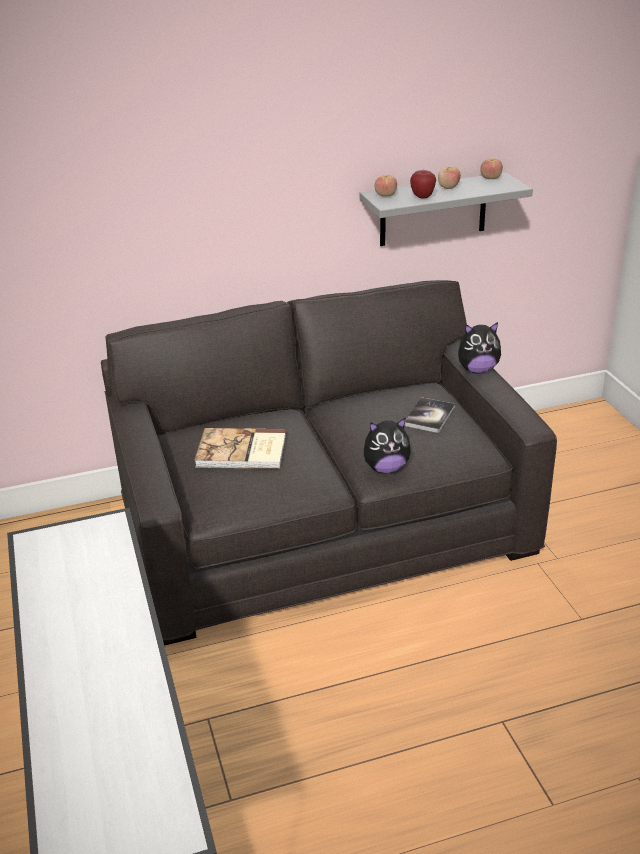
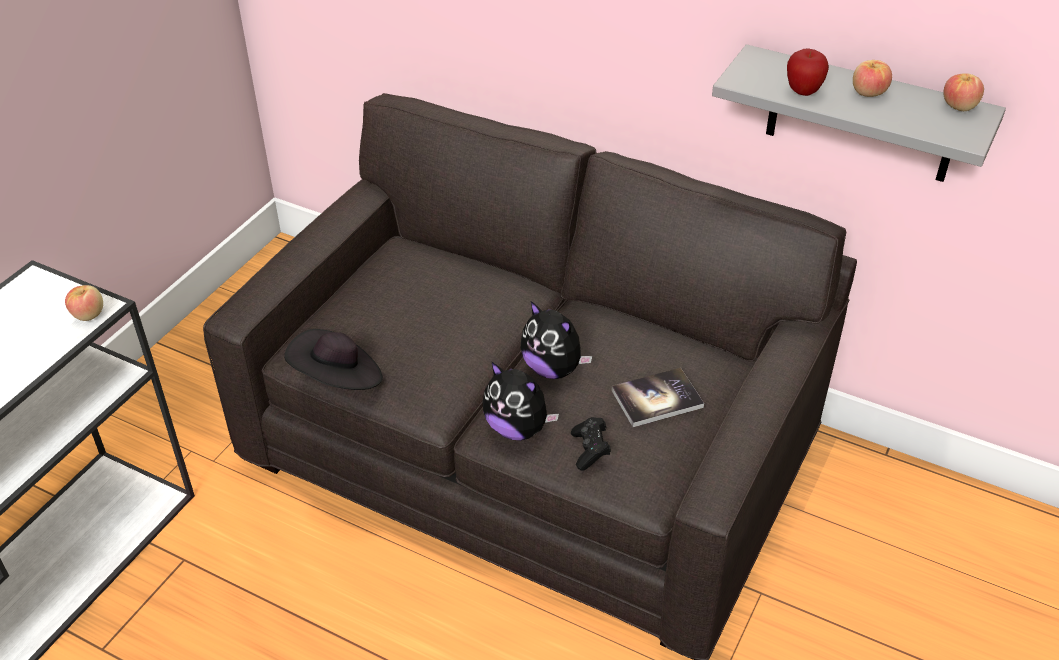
camera: 45 degrees right, 10 degrees up
book [194,428,286,469] -> none
apple [375,175,397,197] -> apple moved to [65,285,103,321]
plush toy [458,322,501,374] -> plush toy moved to [521,301,592,379]
none -> black hat [284,329,383,390]
none -> black game controller [571,417,611,471]

